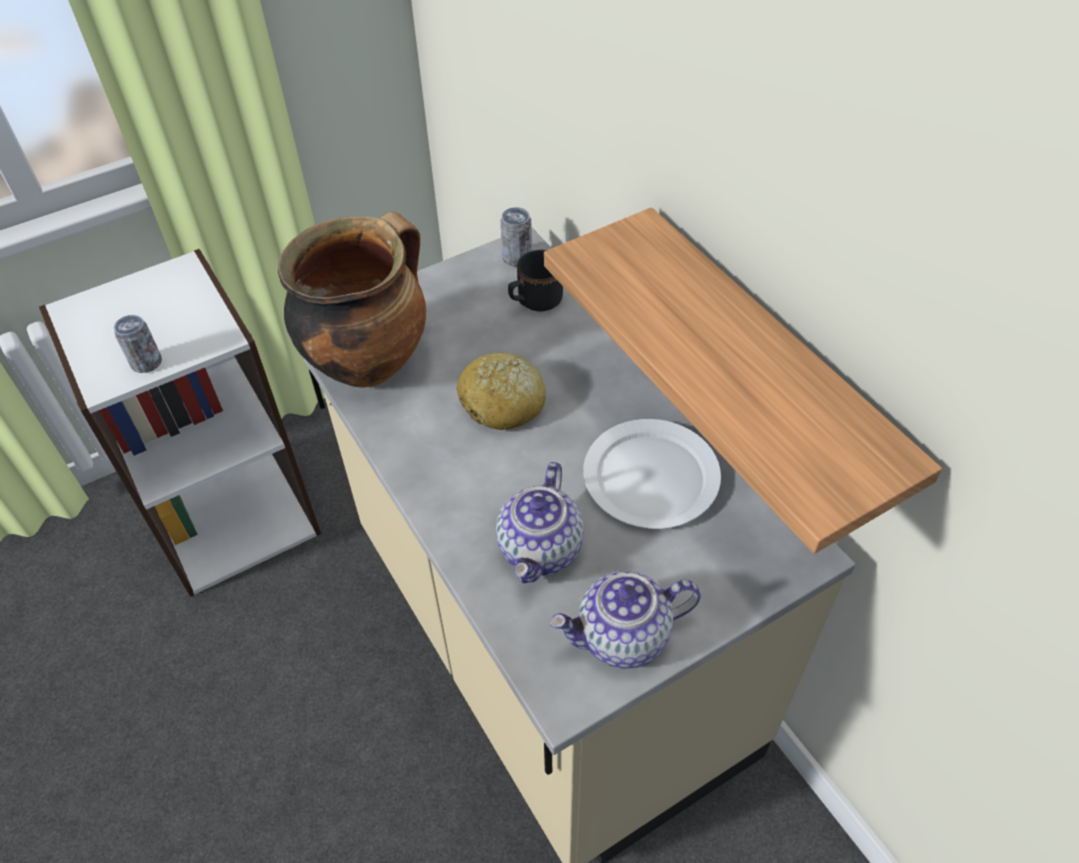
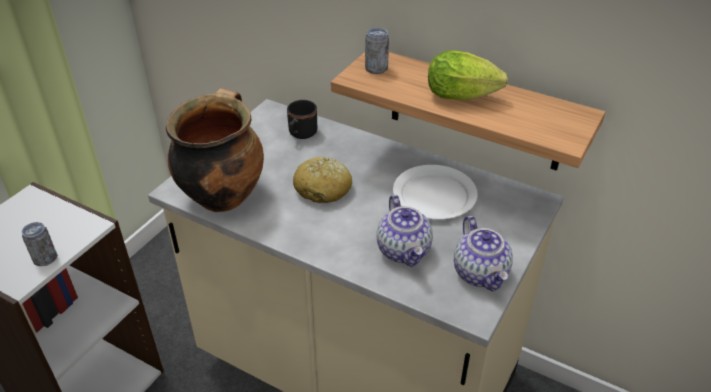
camera: 30 degrees left, 10 degrees down
can [500,207,532,267] -> can moved to [365,28,389,74]
teapot [549,571,701,669] -> teapot turned 60 degrees counterclockwise [454,216,513,291]
none -> lettuce [428,50,508,100]

